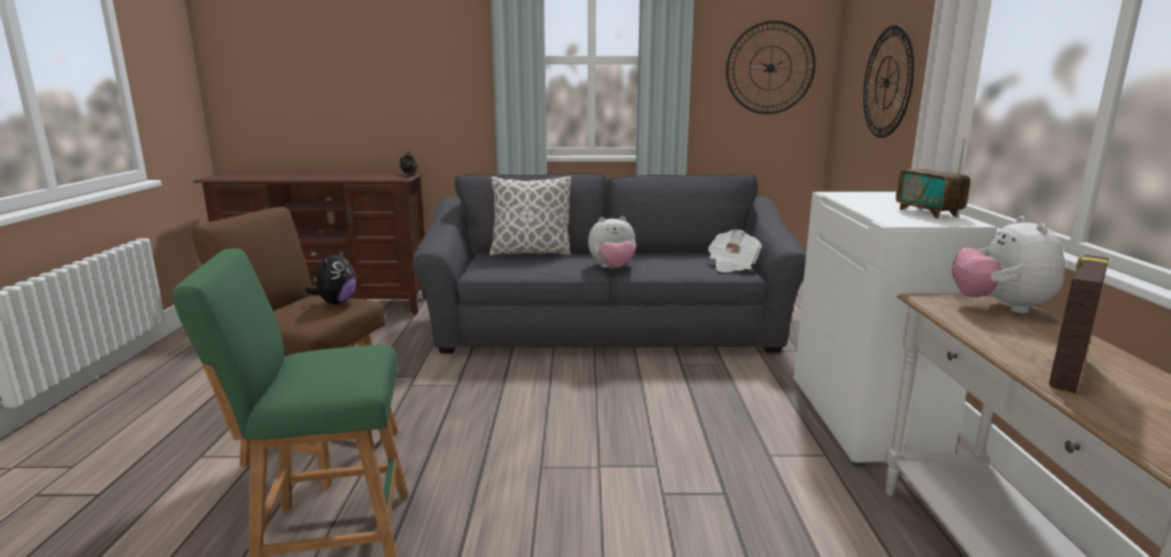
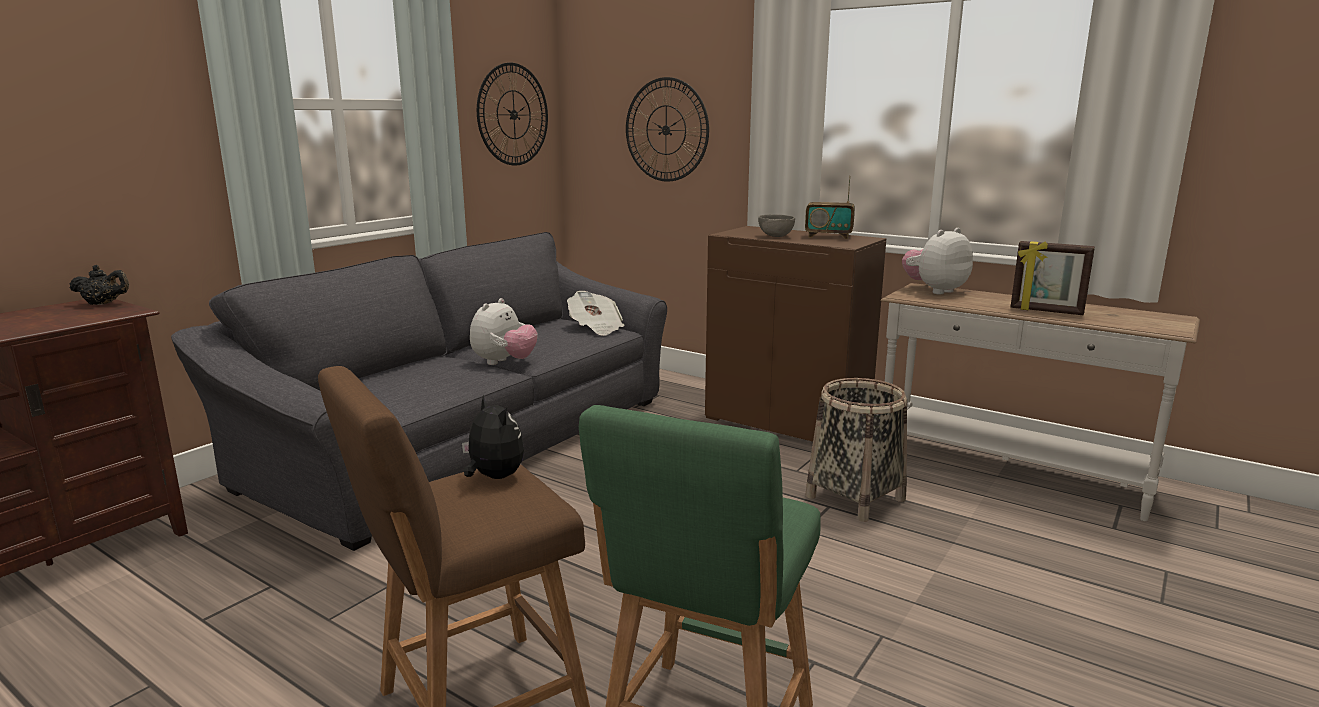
camera: 55 degrees left, 0 degrees up
pillow [489,176,571,256] -> none
white cabinet [794,192,997,467] -> brown cabinet [705,226,887,442]
plush toy [952,216,1065,313] -> plush toy turned 105 degrees clockwise [902,228,973,294]
picture frame [1049,255,1109,393] -> picture frame turned 45 degrees counterclockwise [1011,241,1095,315]
none -> grey bowl [758,214,795,237]
none -> basket [805,378,907,522]

